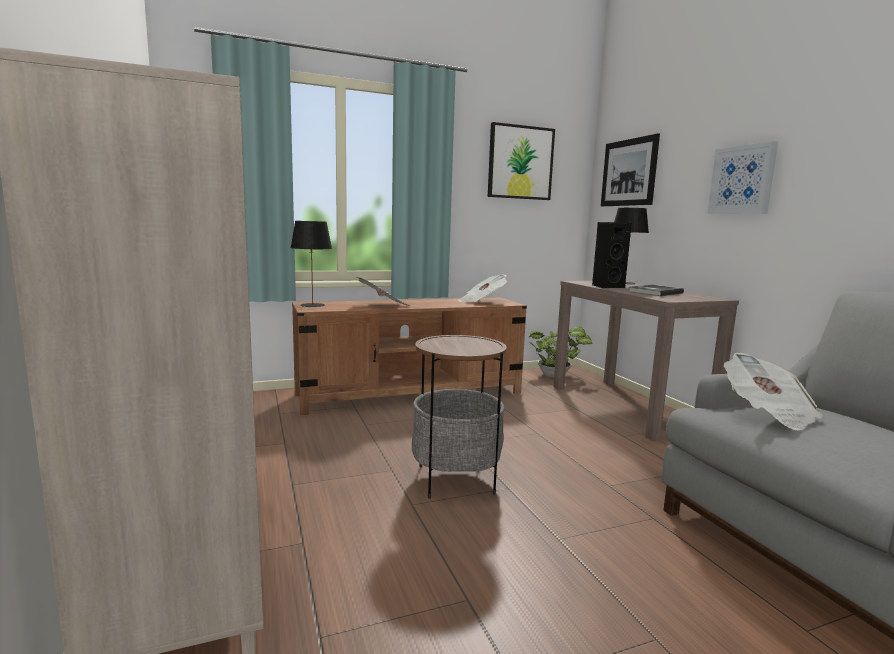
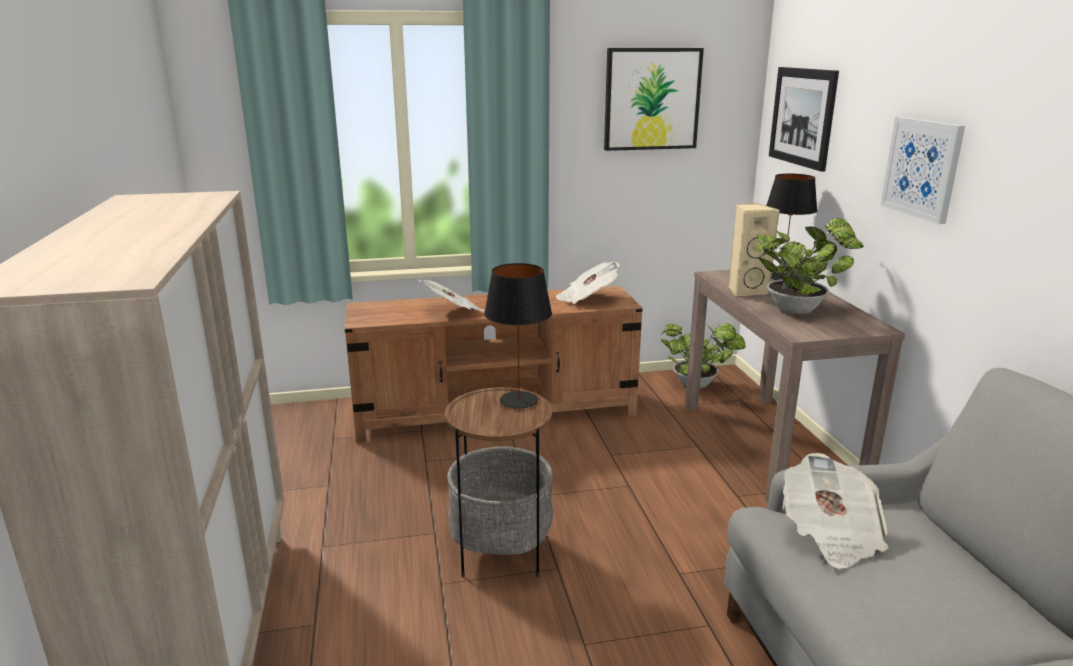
camera: 10 degrees right, 10 degrees up
black table lamp [290,221,332,307] -> black table lamp moved to [484,263,552,409]
black speaker [592,222,632,288] -> beige speaker [728,203,780,297]
grey book [629,285,684,296] -> potted plant [755,218,864,314]

